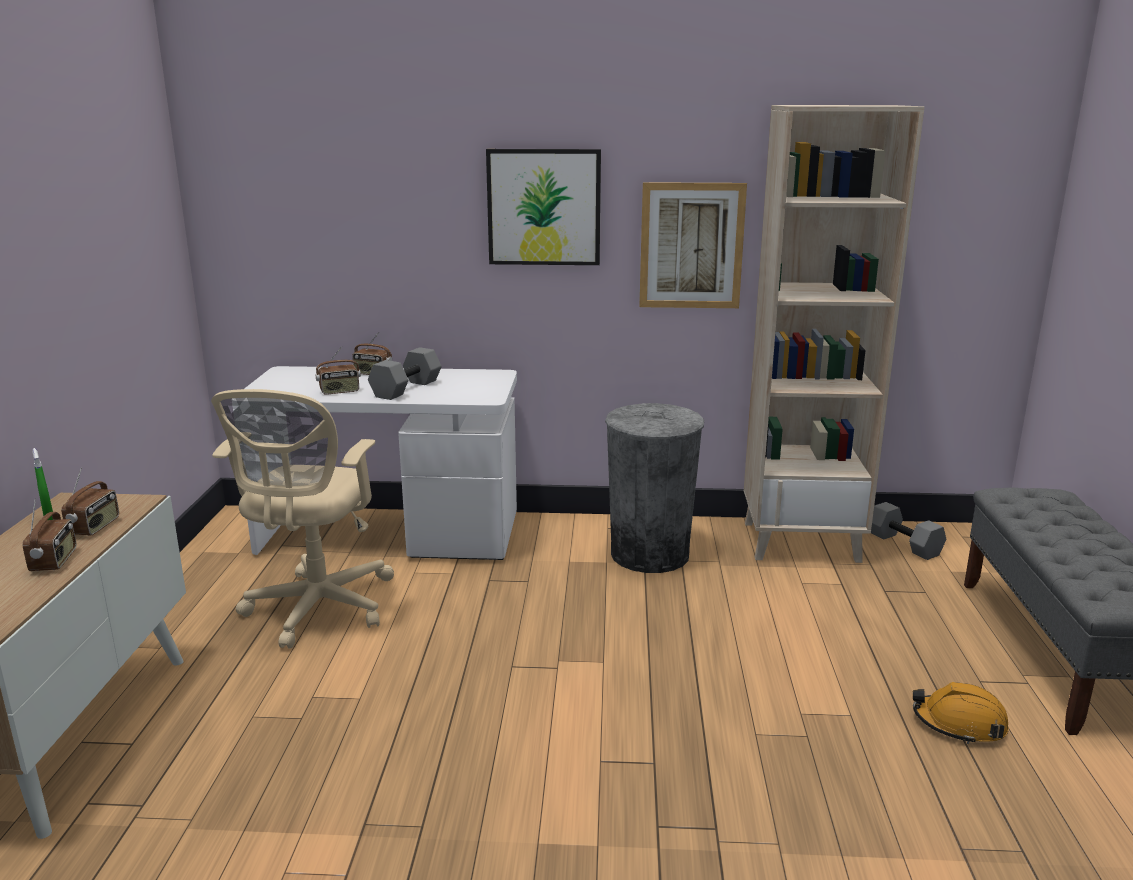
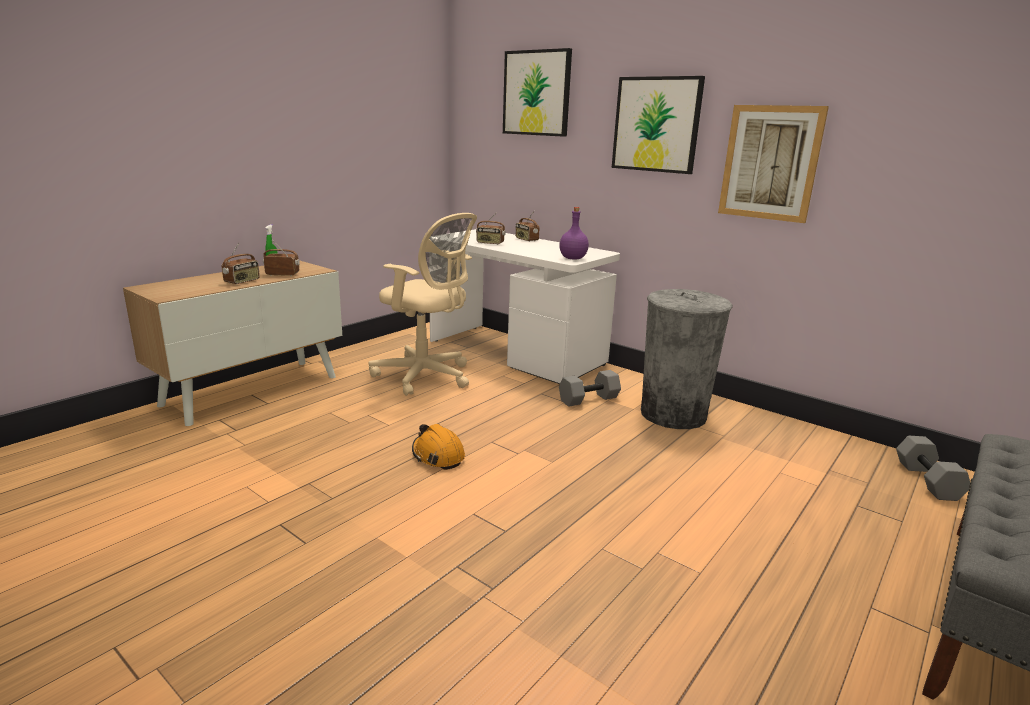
camera: 35 degrees right, 0 degrees up
radio [61,468,119,536] -> radio turned 135 degrees counterclockwise [263,240,300,276]
beige office chair [211,389,394,649] -> beige office chair turned 105 degrees counterclockwise [369,213,477,396]
grey dumbbell [368,347,441,400] -> grey dumbbell moved to [559,370,621,407]
beige bookcase [744,105,925,563] -> none
orange hard hat [913,682,1009,744] -> orange hard hat moved to [412,424,465,470]
none -> picture [503,48,572,137]
none -> purple bottle [559,207,589,260]

